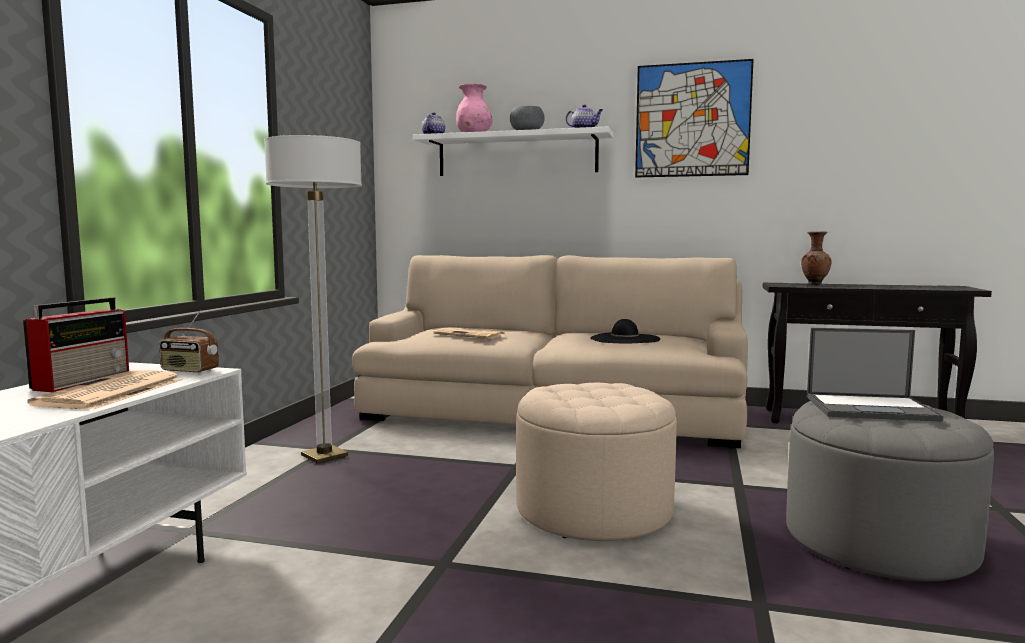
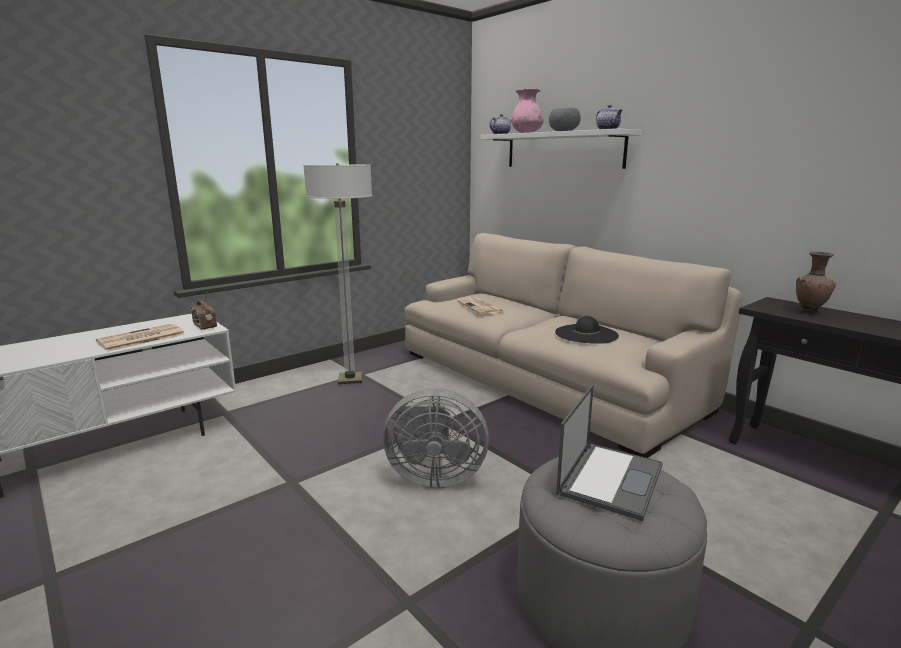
camera: 35 degrees right, 10 degrees up
radio [23,297,129,392] -> none
beige ottoman [516,383,677,541] -> grey fan [383,388,489,488]
picture [635,59,754,178] -> none
laptop [807,328,944,422] -> laptop turned 105 degrees counterclockwise [556,384,663,521]

